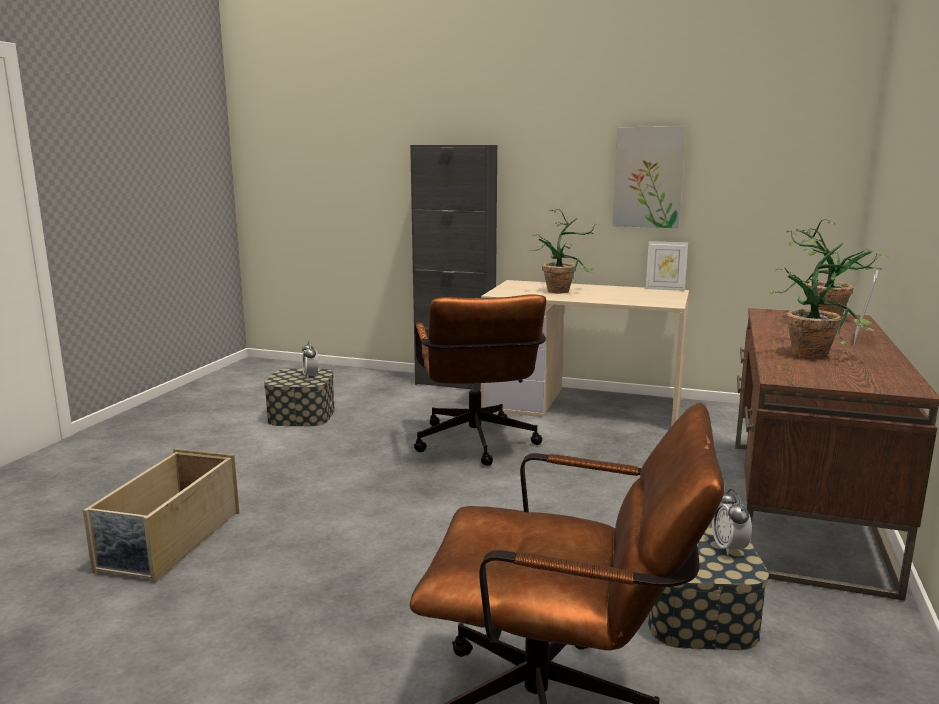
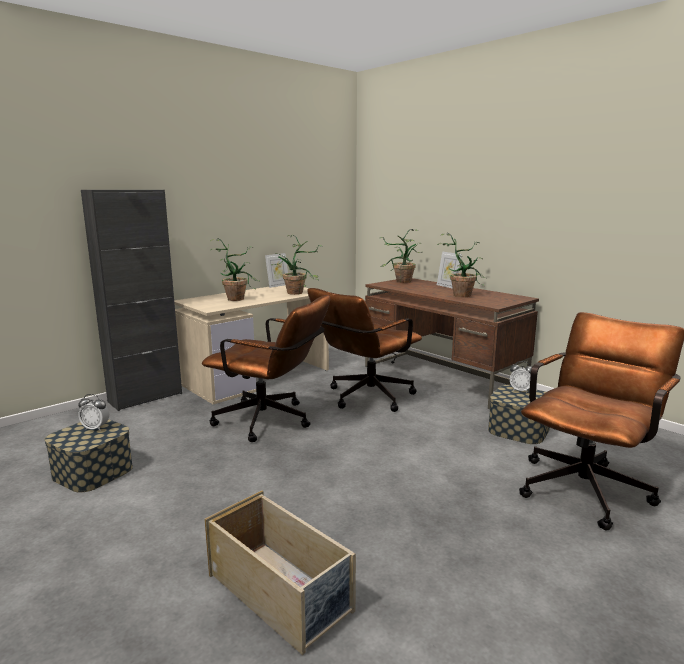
camera: 60 degrees left, 0 degrees up
picture [613,127,686,228] -> none
none -> potted plant [271,235,322,295]
none -> brown office chair [307,288,422,412]

